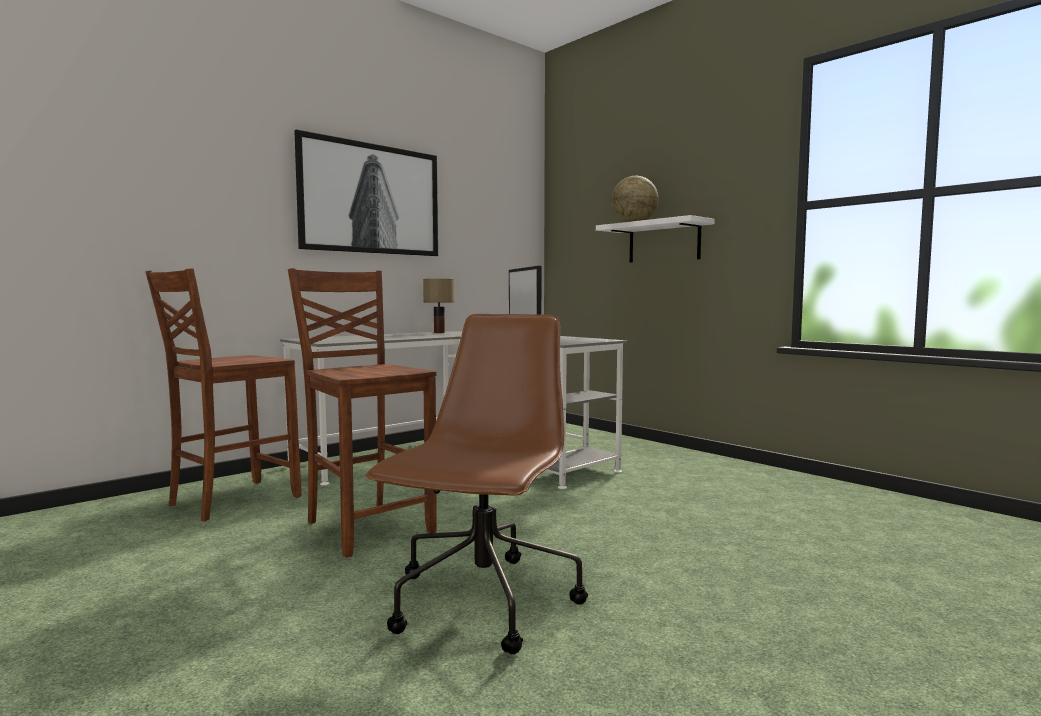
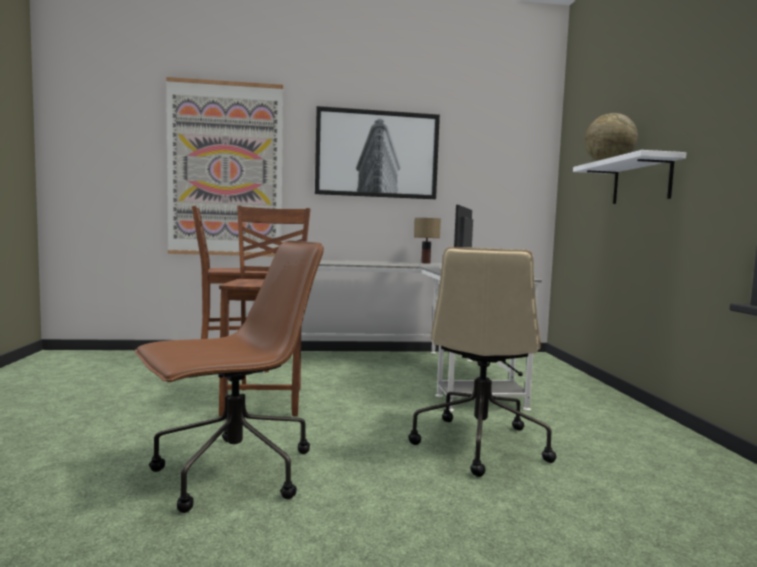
camera: 35 degrees right, 0 degrees up
none -> picture [166,77,283,257]
none -> beige office chair [408,247,556,477]

